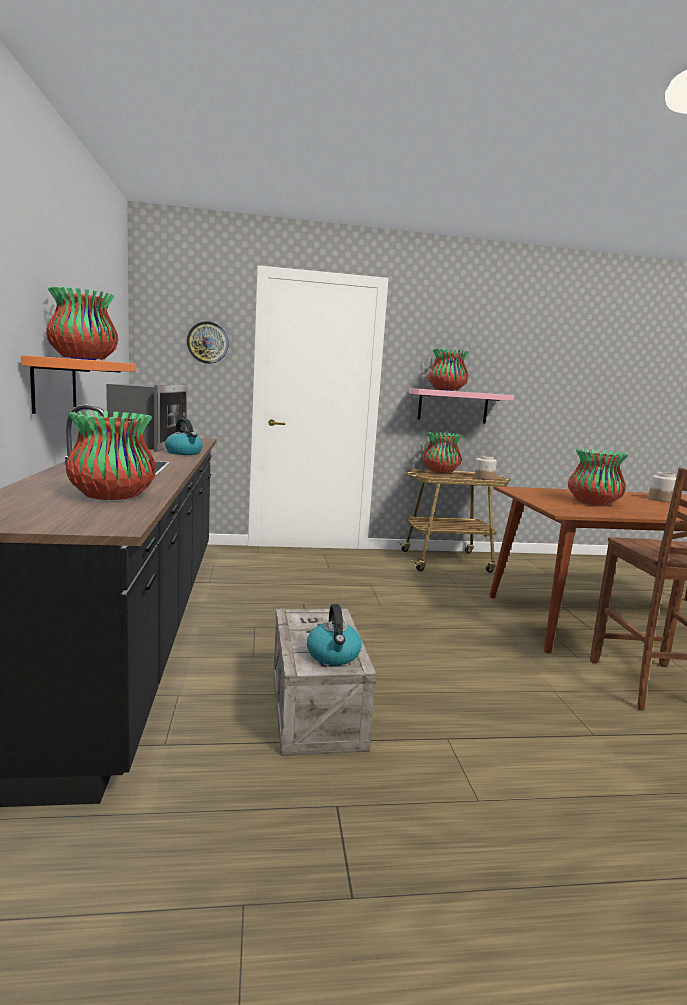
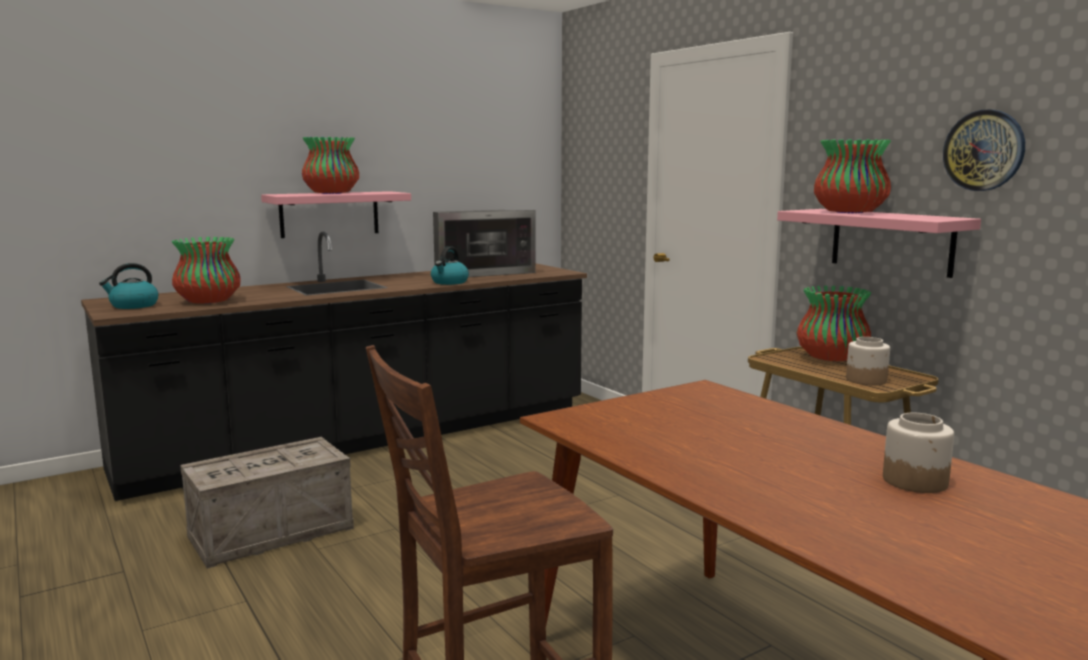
camera: 65 degrees right, 0 degrees up
orange shelf [21,355,136,414] -> pink shelf [261,191,411,238]
wall clock [187,321,229,364] -> wall clock moved to [943,109,1025,191]
kettle [307,604,362,665] -> kettle moved to [99,263,158,309]
vase [568,448,628,505] -> none

